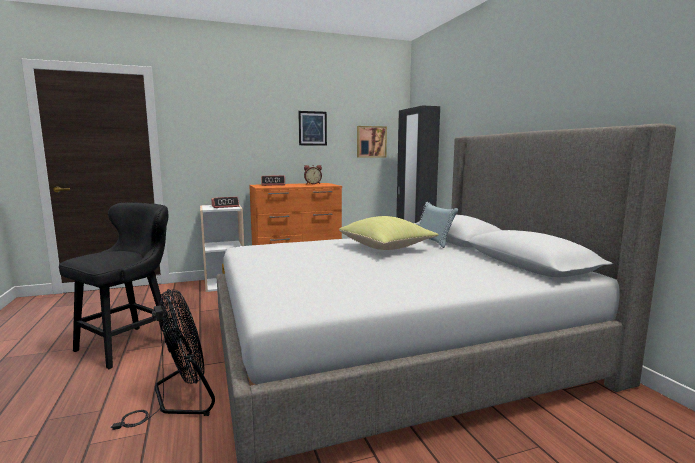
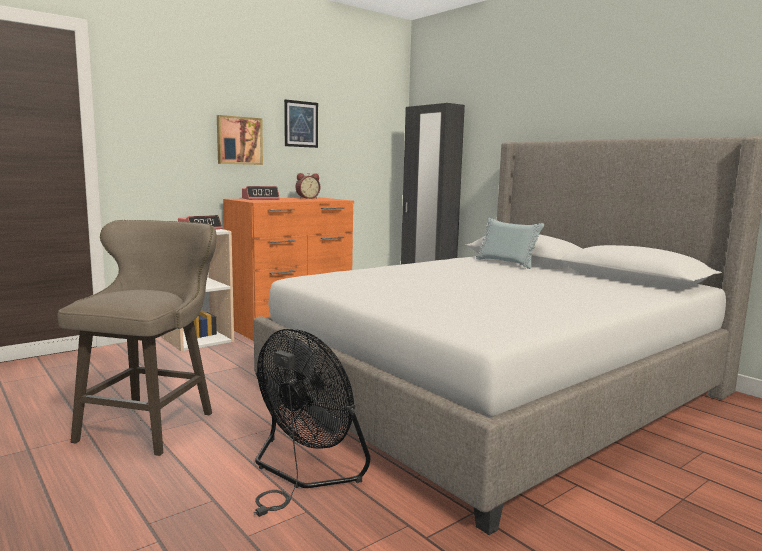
camera: 20 degrees left, 0 degrees up
black stool [59,202,168,369] -> beige stool [58,220,217,456]
yellow pillow [339,216,439,250] -> none
picture [357,126,387,158] -> picture moved to [217,115,263,165]

